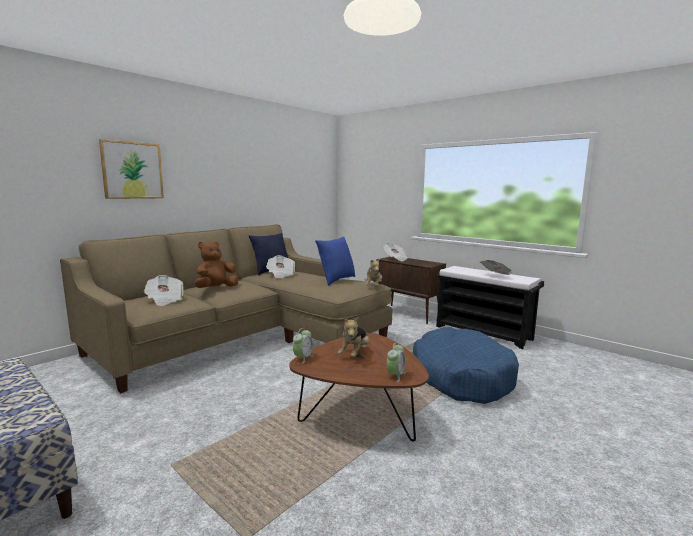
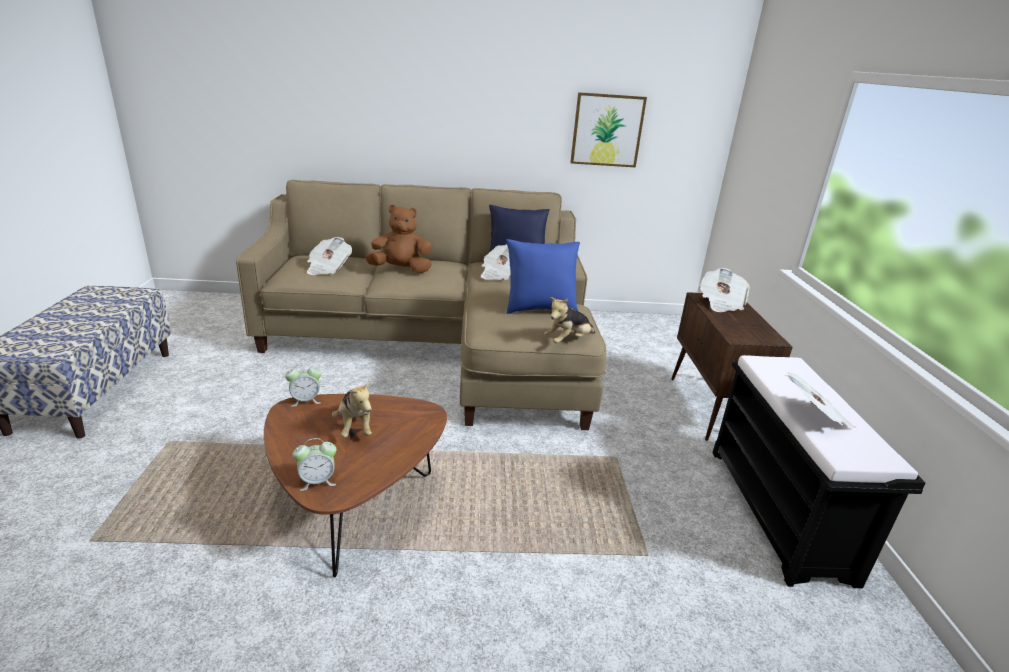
camera: 45 degrees right, 15 degrees up
picture [99,139,164,199] -> picture moved to [570,92,647,167]
plush toy [338,317,369,358] -> plush toy turned 90 degrees counterclockwise [332,380,372,437]
blue dog bed [413,327,519,404] -> none

